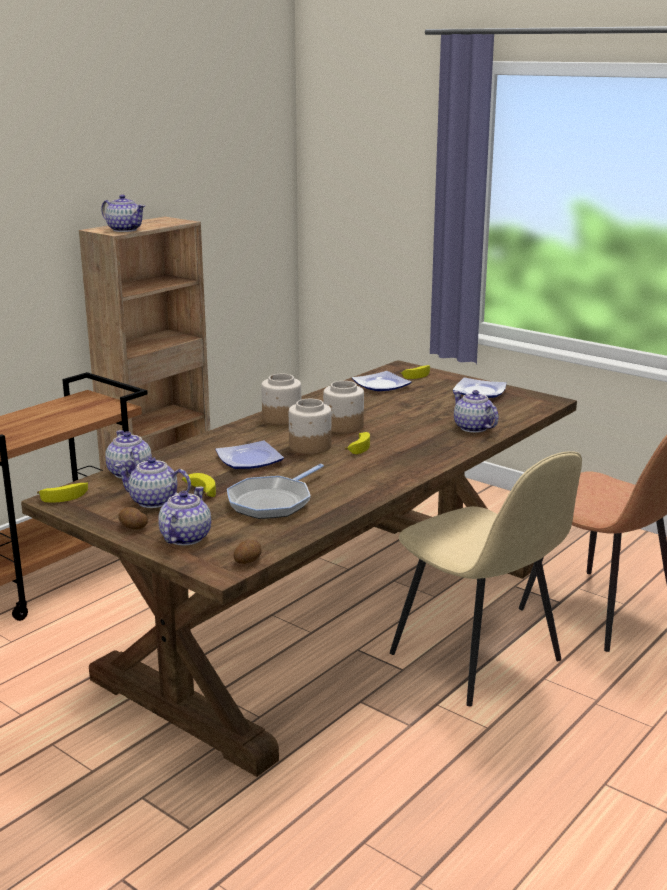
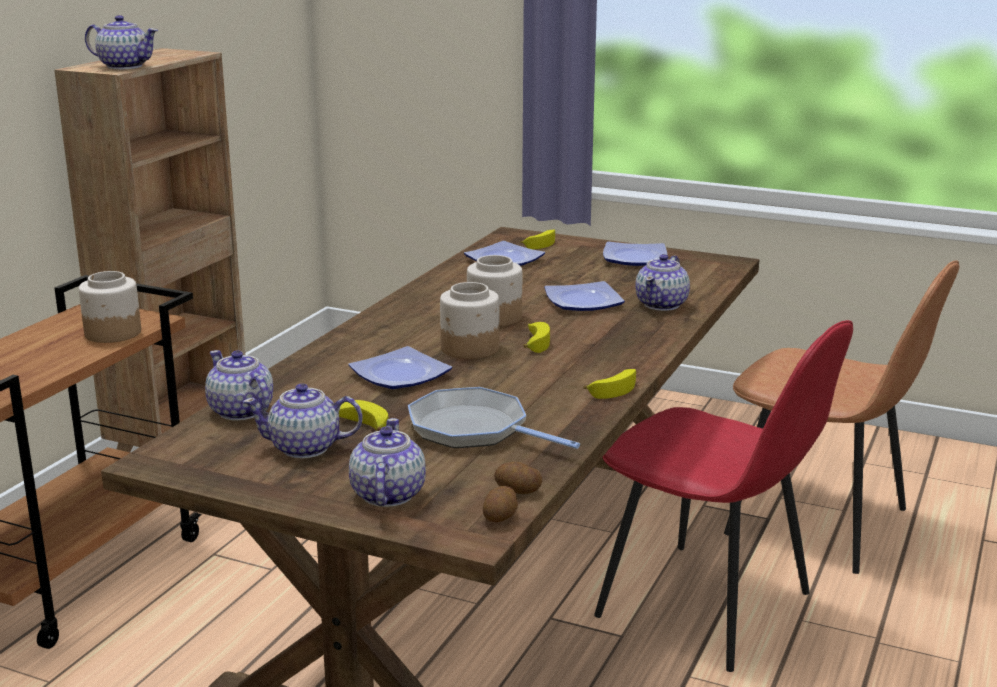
camera: 15 degrees left, 0 degrees up
banana [37,483,88,503] -> banana moved to [583,369,636,399]
potato [118,507,148,530] -> potato moved to [494,462,542,494]
frying pan [227,464,324,519] -> frying pan turned 105 degrees clockwise [408,387,580,449]
jar [261,374,301,425] -> jar moved to [79,271,141,343]
beige chair [390,451,582,706] -> red chair [594,320,853,672]
teapot [453,390,499,433] -> teapot turned 105 degrees counterclockwise [635,254,690,311]
none -> plate [544,281,625,311]

